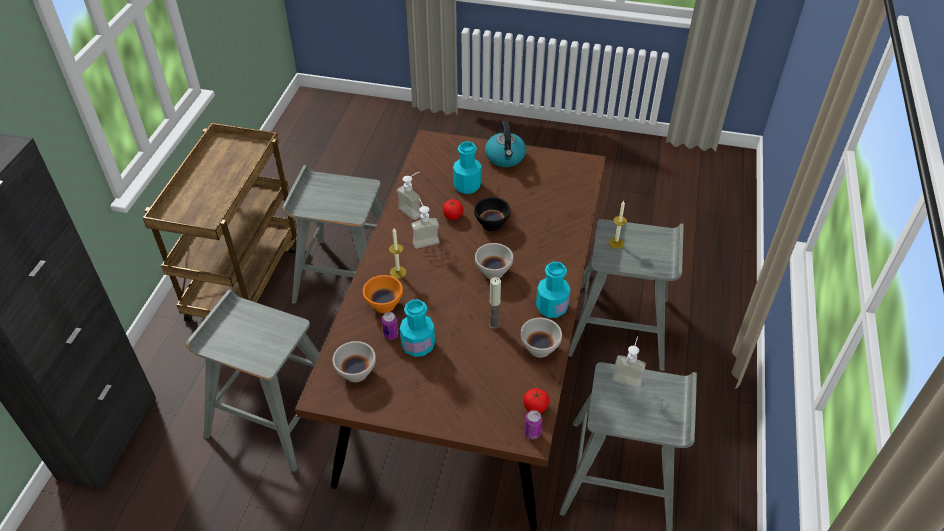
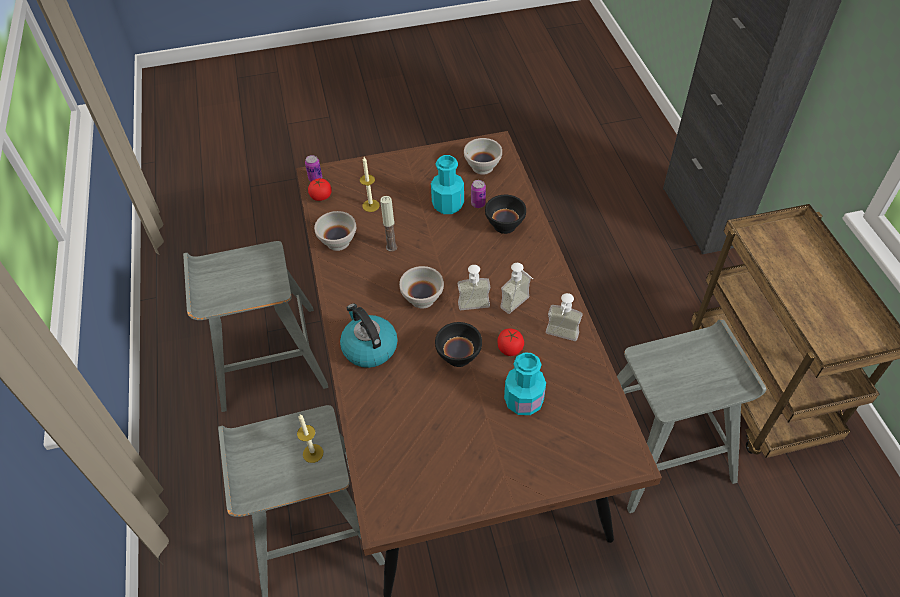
camera: 155 degrees right, 5 degrees up
grey stool [186,289,320,472] -> none
orange bowl [363,275,403,313] -> black bowl [485,195,526,234]
candle [389,228,406,279] -> candle moved to [360,157,380,212]
kettle [485,122,526,167] -> kettle moved to [340,304,398,368]
turquoise bottle [536,262,571,318] -> none
soap dispenser [612,336,646,388] -> soap dispenser moved to [458,265,491,310]

